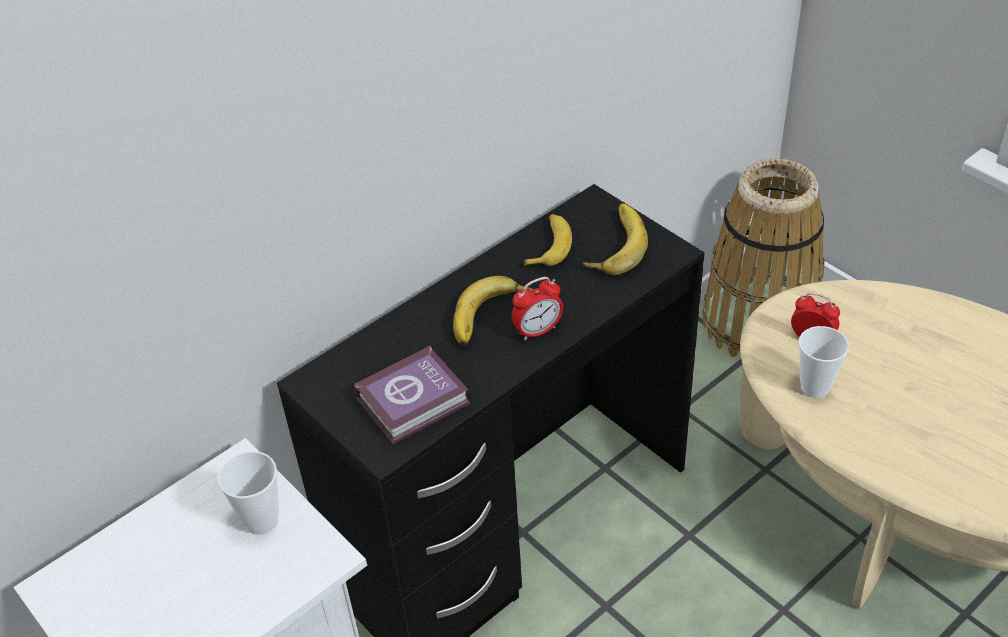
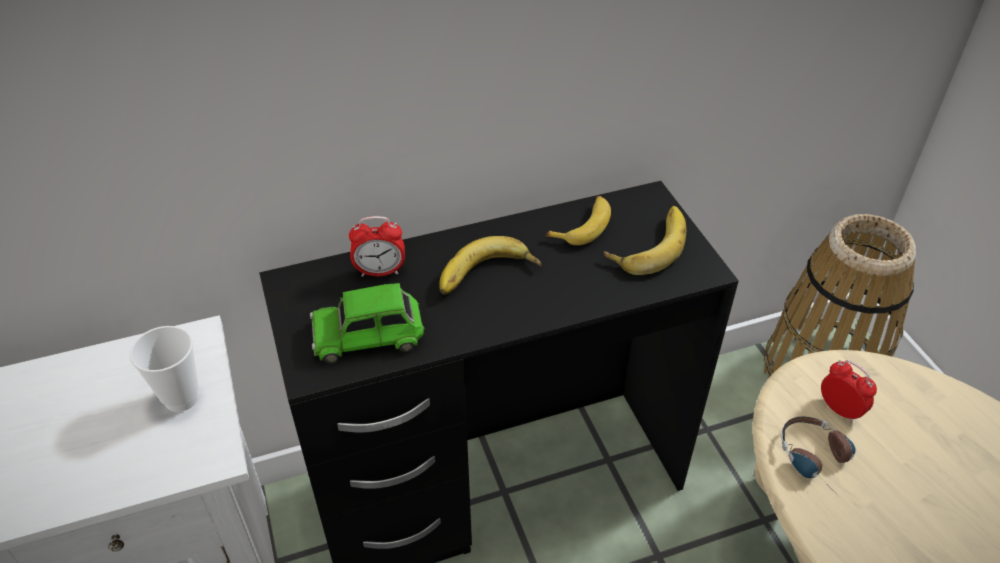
camera: 20 degrees right, 0 degrees up
book [354,346,470,445] -> green toy car [310,283,425,363]
alarm clock [511,277,563,341] -> alarm clock moved to [349,216,405,277]
cup [798,326,849,398] -> headphones [781,416,856,499]

